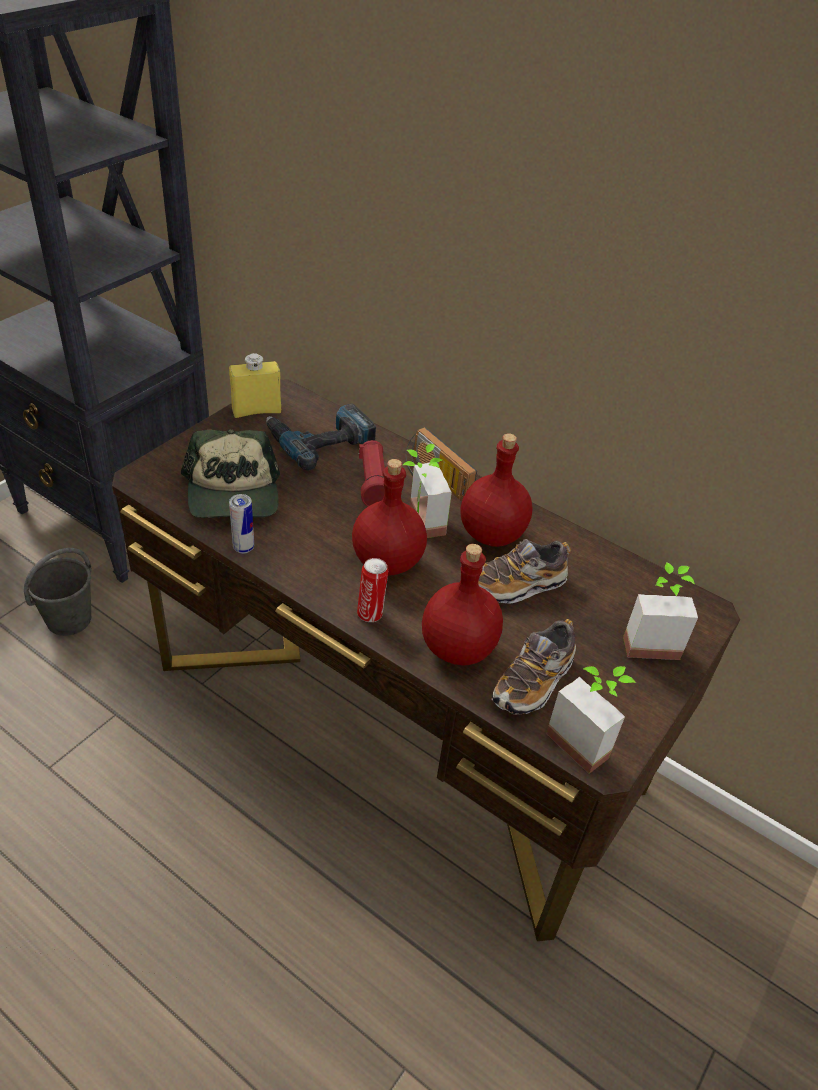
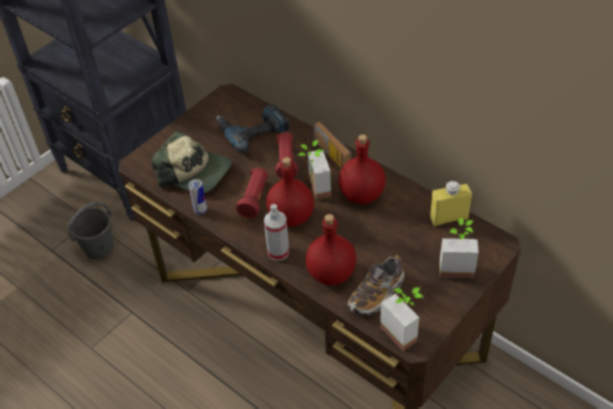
camera: 10 degrees right, 5 degrees up
cap [181,429,280,518] -> cap turned 60 degrees counterclockwise [151,131,232,193]
yellow bottle [229,353,281,418] -> yellow bottle moved to [430,181,472,226]
can [357,558,388,622] -> spray bottle [264,204,289,261]
shoe [478,539,571,604] -> none
none -> red flashlight [236,168,268,218]

